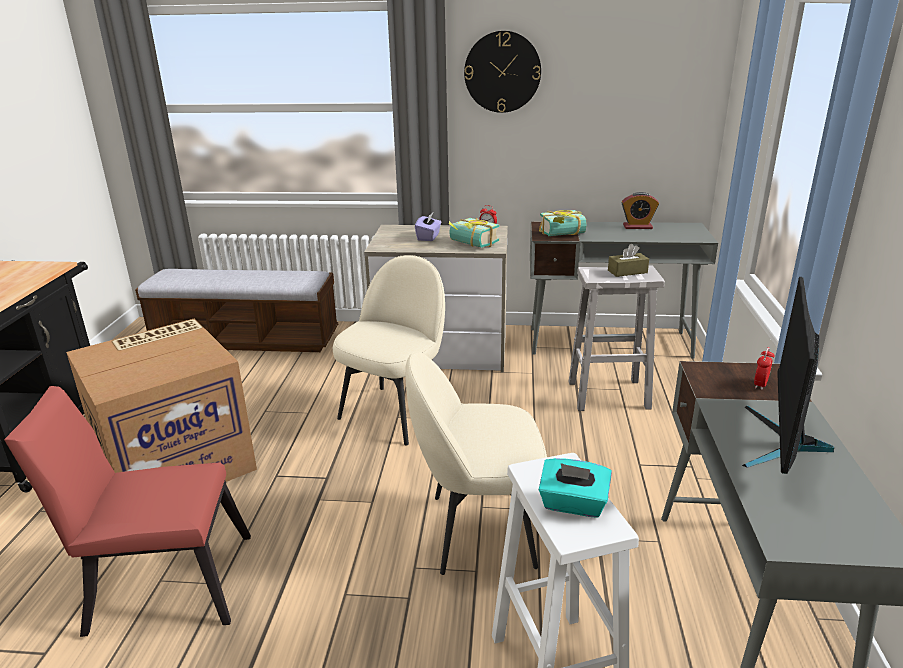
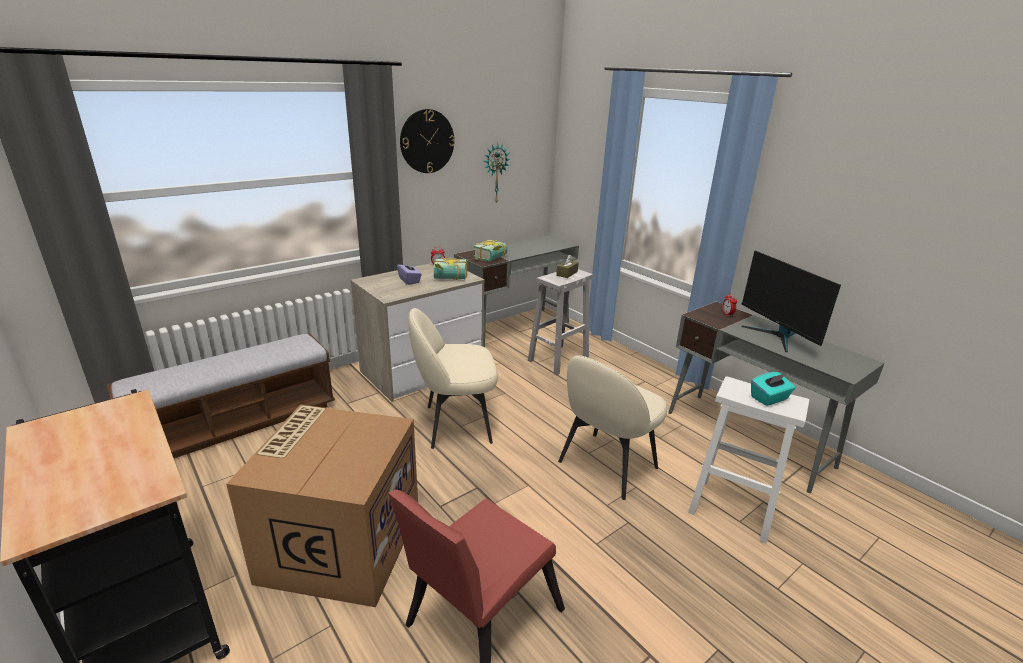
camera: 45 degrees left, 0 degrees up
beige chair [333,255,445,445] -> beige chair turned 90 degrees counterclockwise [408,308,498,449]
alarm clock [622,192,659,229] -> none
none -> wall clock [484,143,510,204]

